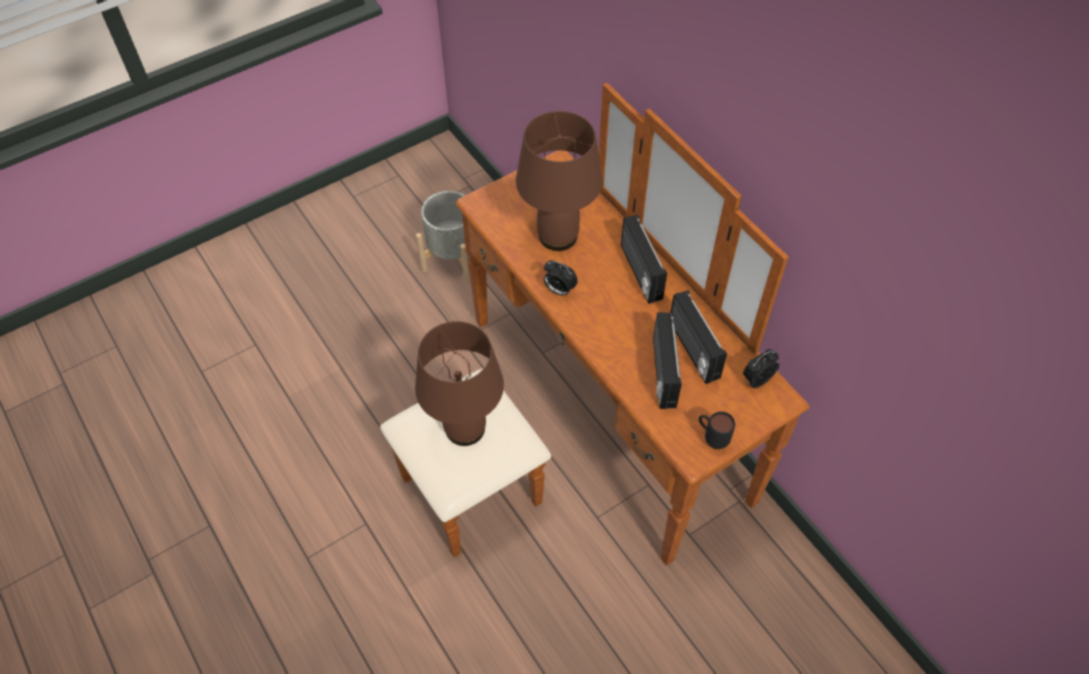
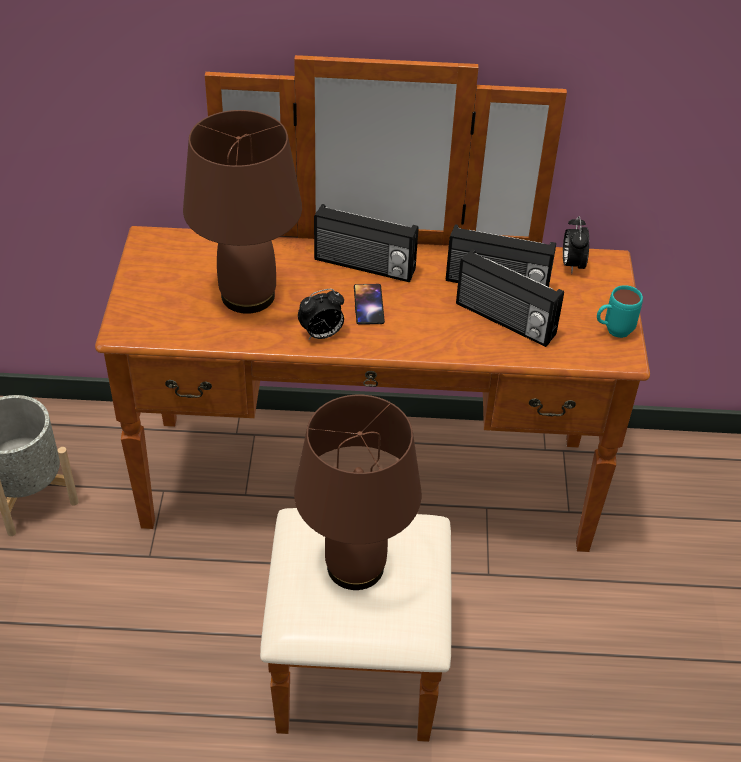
camera: 55 degrees left, 10 degrees down
black mug [699,411,735,449] -> turquoise mug [597,285,643,338]
none -> phone [354,284,385,325]

